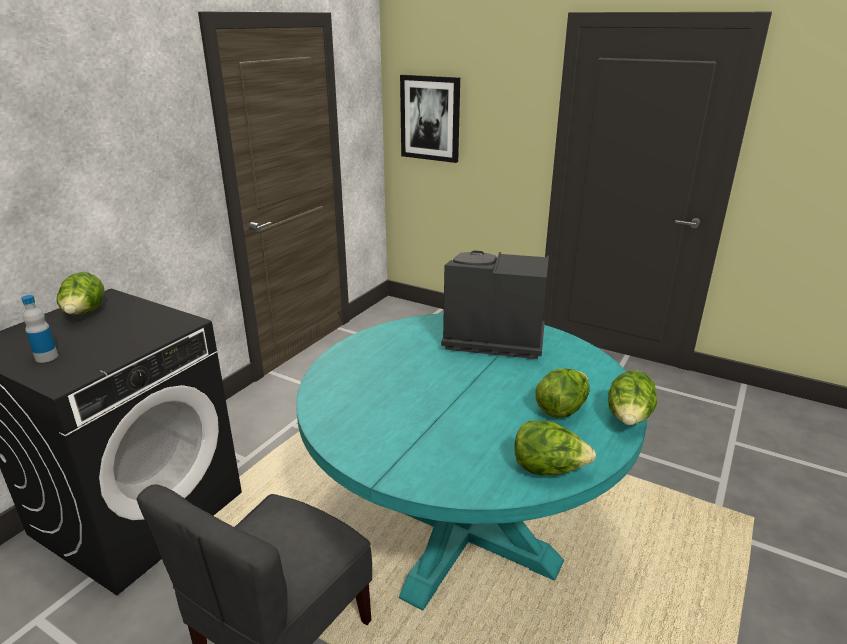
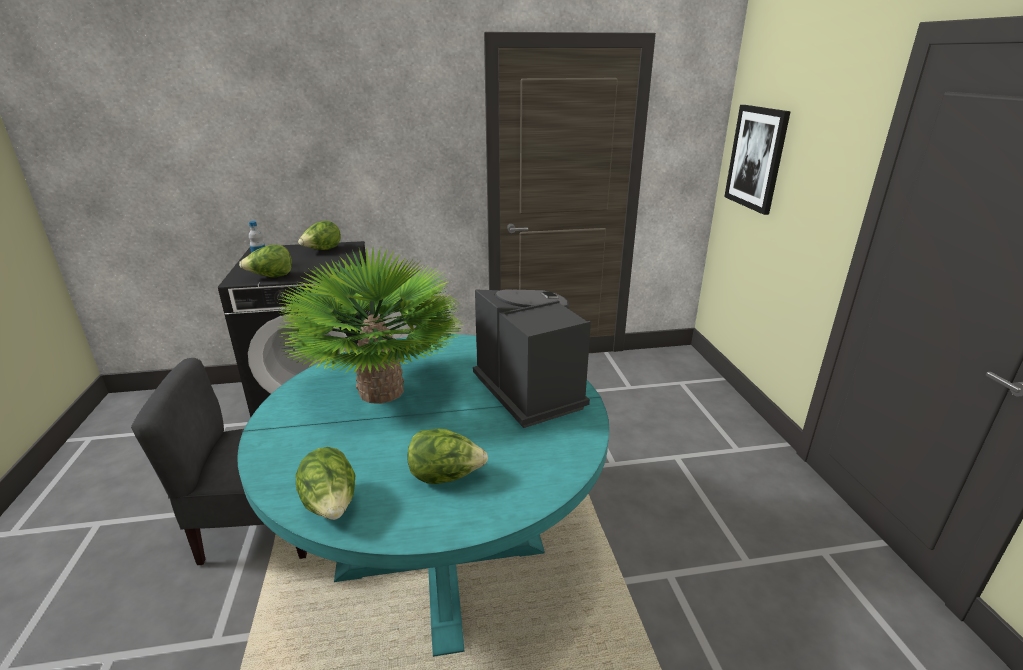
camera: 50 degrees right, 0 degrees up
lettuce [608,371,657,425] -> lettuce moved to [239,245,292,277]
none -> potted plant [277,248,465,404]

